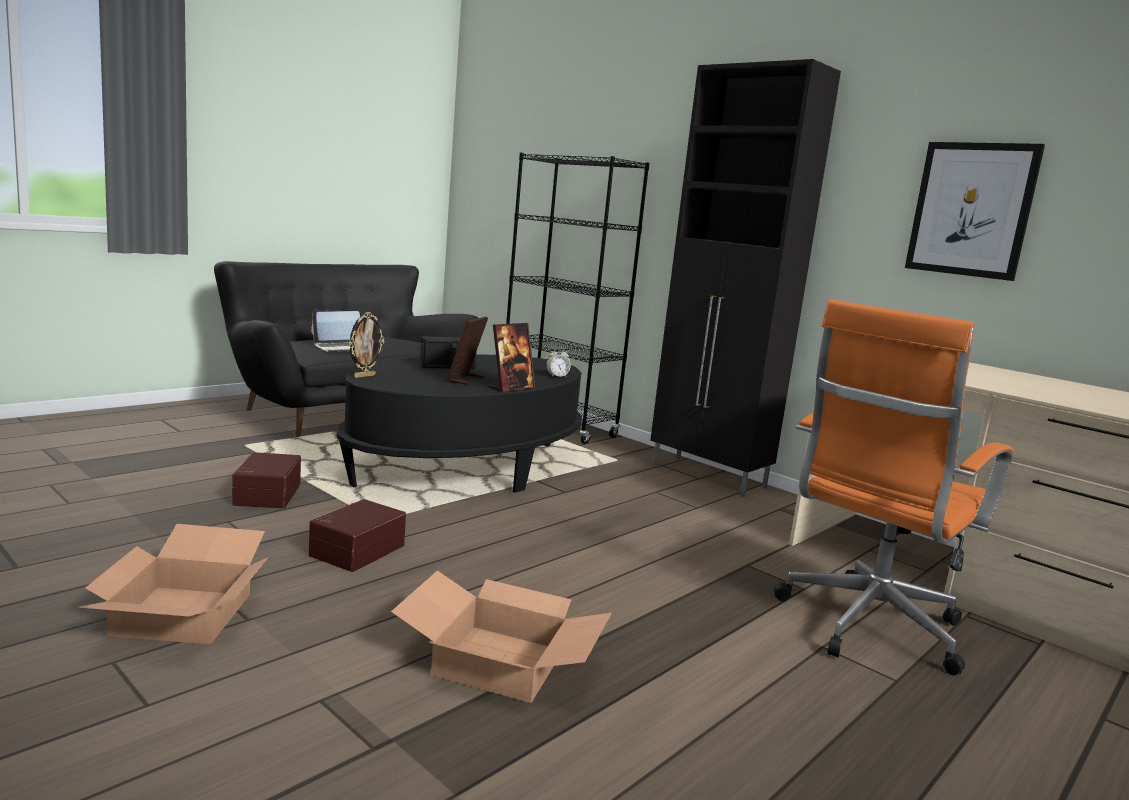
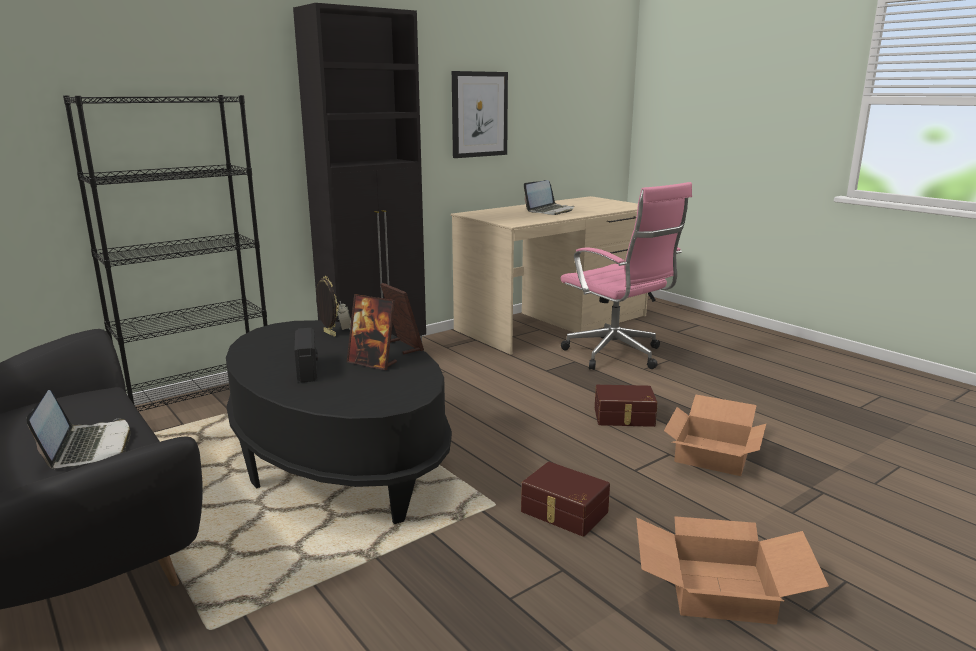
camera: 80 degrees left, 5 degrees up
brown storage box [232,452,301,508] -> brown storage box moved to [595,385,658,427]
picture frame [349,312,384,378] -> picture frame moved to [316,276,339,337]
orange office chair [774,299,1014,675] -> pink office chair [561,182,692,370]
none -> laptop [524,180,575,215]

